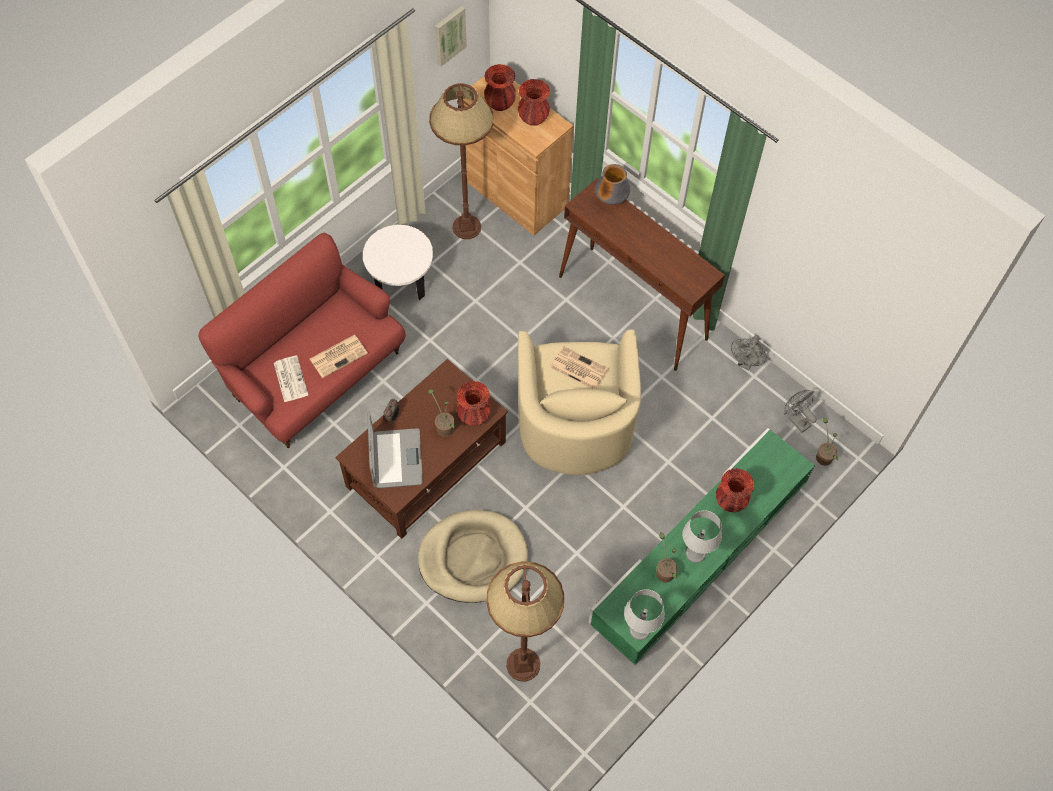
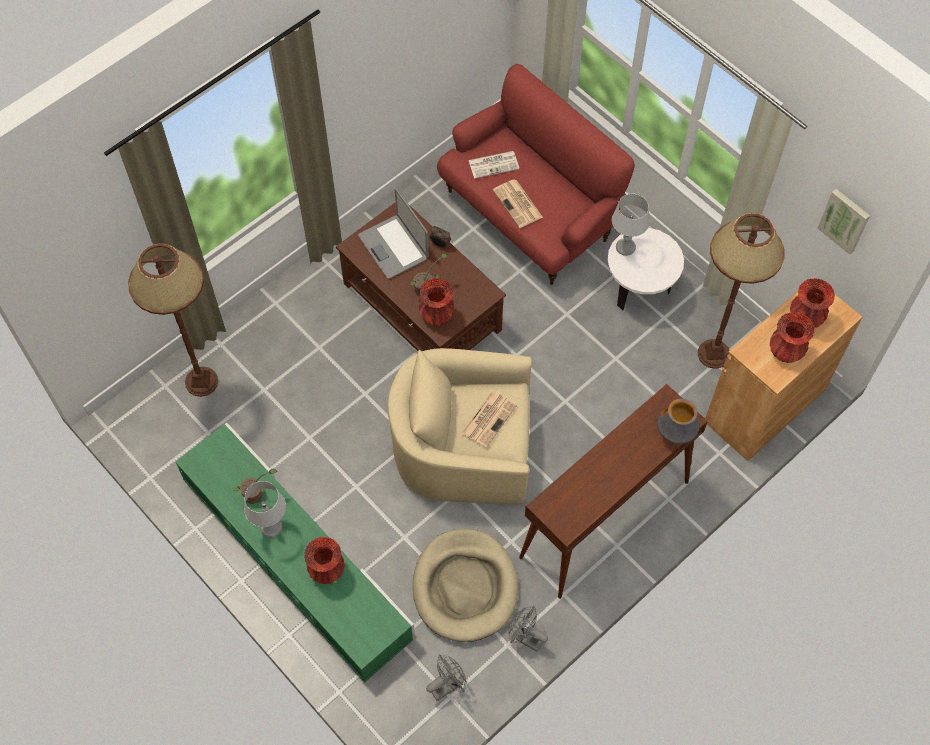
camera: 95 degrees right, 0 degrees up
laptop [367,412,423,488] -> laptop turned 60 degrees clockwise [358,189,429,279]
beige dog bed [418,510,528,603] -> beige dog bed moved to [413,529,518,642]
grey table lamp [624,589,665,640] -> grey table lamp moved to [612,194,650,256]
potted plant [816,418,838,466] -> none

